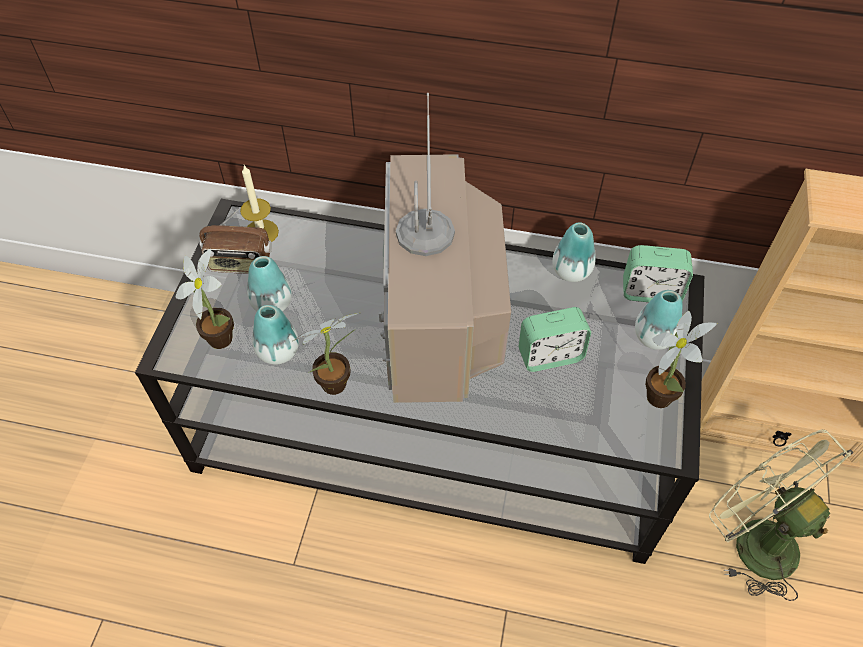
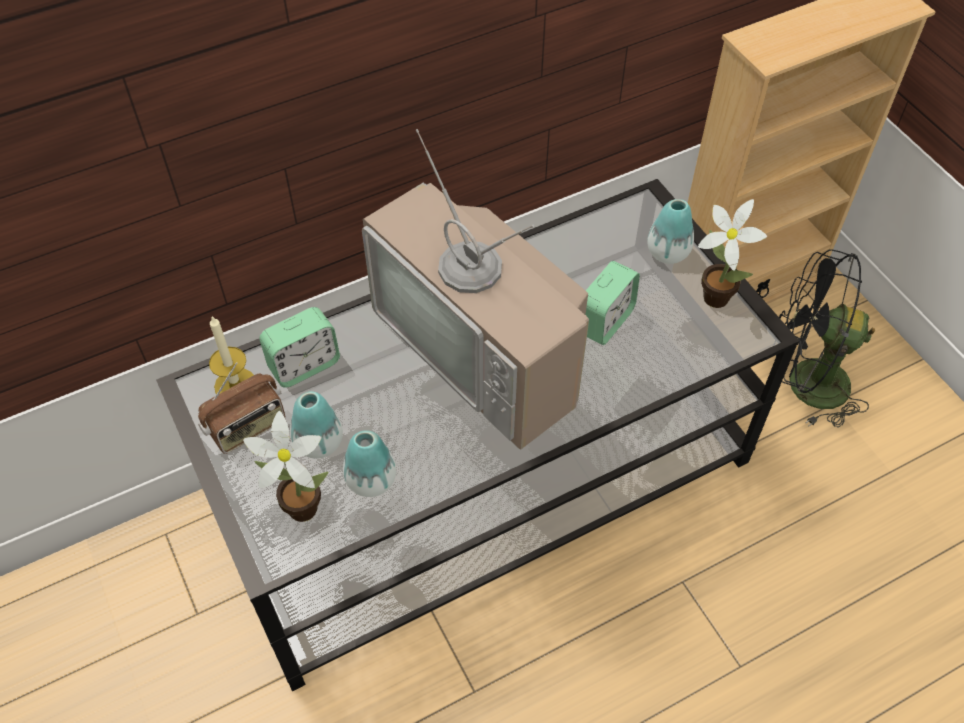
camera: 40 degrees left, 0 degrees up
potted plant [293,313,360,395] -> none
vase [552,222,596,282] -> none
alarm clock [623,245,693,302] -> alarm clock moved to [259,307,340,388]
green fan [709,430,854,601] -> black fan [776,249,875,428]

